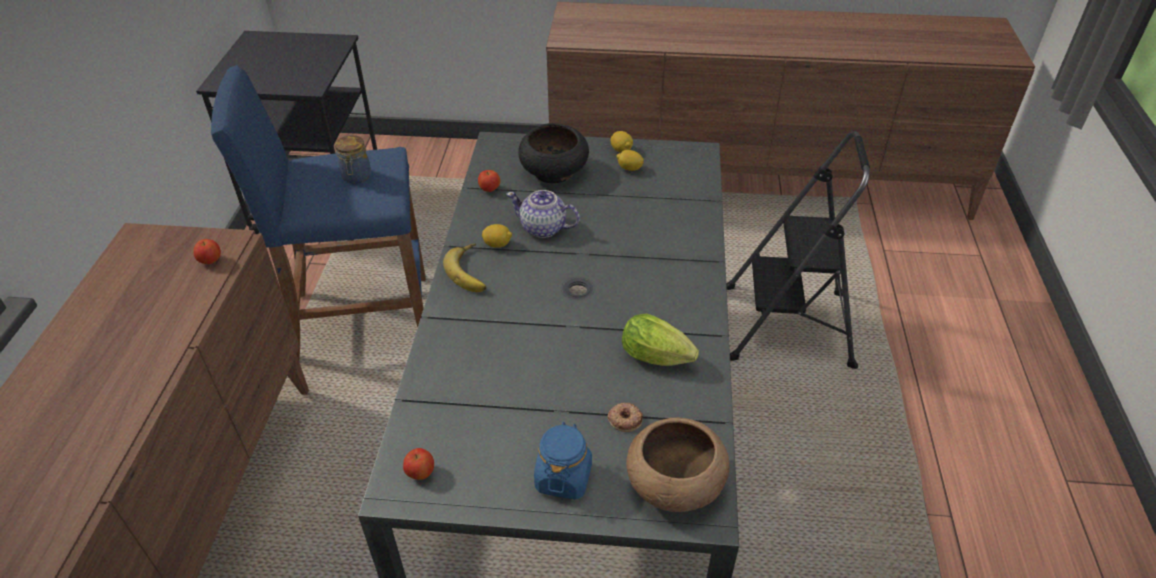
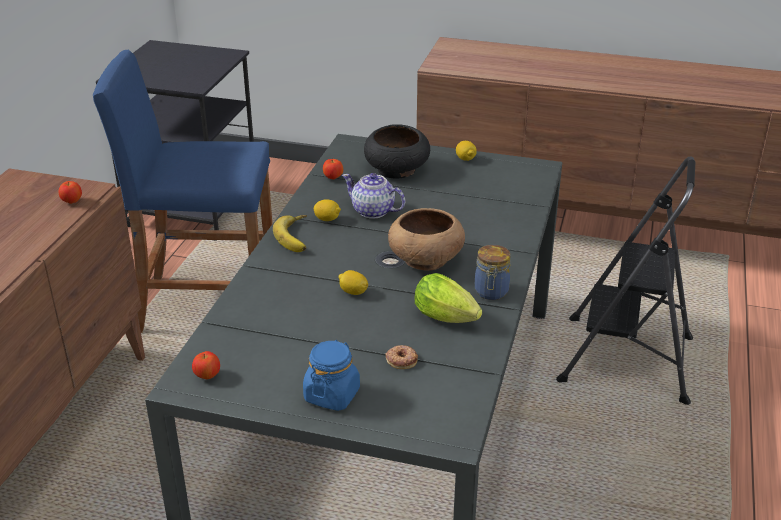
camera: 10 degrees right, 10 degrees down
jar [335,135,371,184] -> jar moved to [475,245,510,300]
lemon [616,150,644,171] -> lemon moved to [338,270,368,295]
brown bowl [626,417,730,512] -> brown bowl moved to [388,208,465,271]

